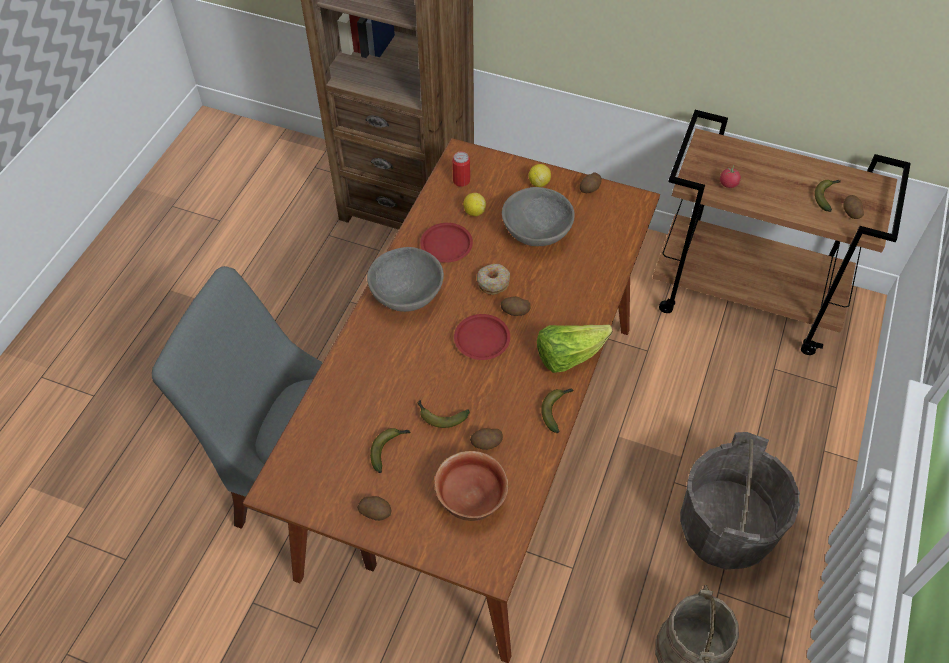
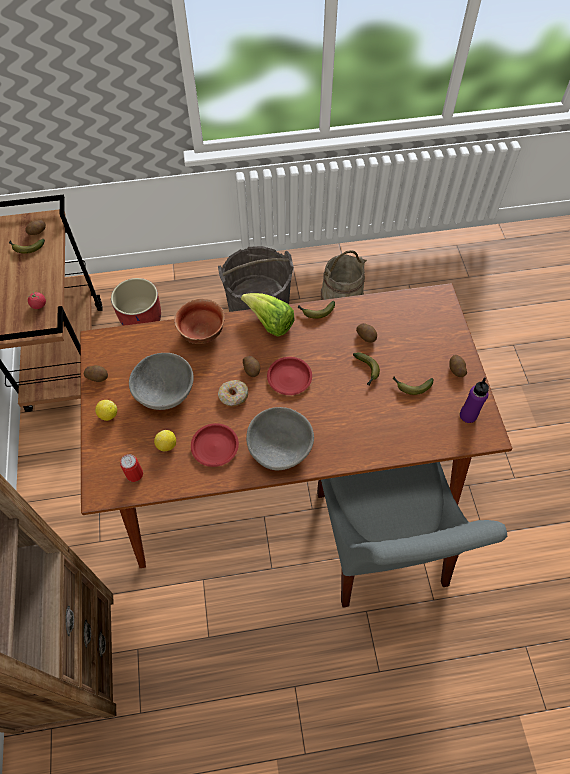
camera: 120 degrees left, 5 degrees up
bowl [435,451,508,521] -> bowl moved to [174,299,225,344]
none -> red planter [111,278,161,326]
none -> purple bottle [460,378,489,423]

